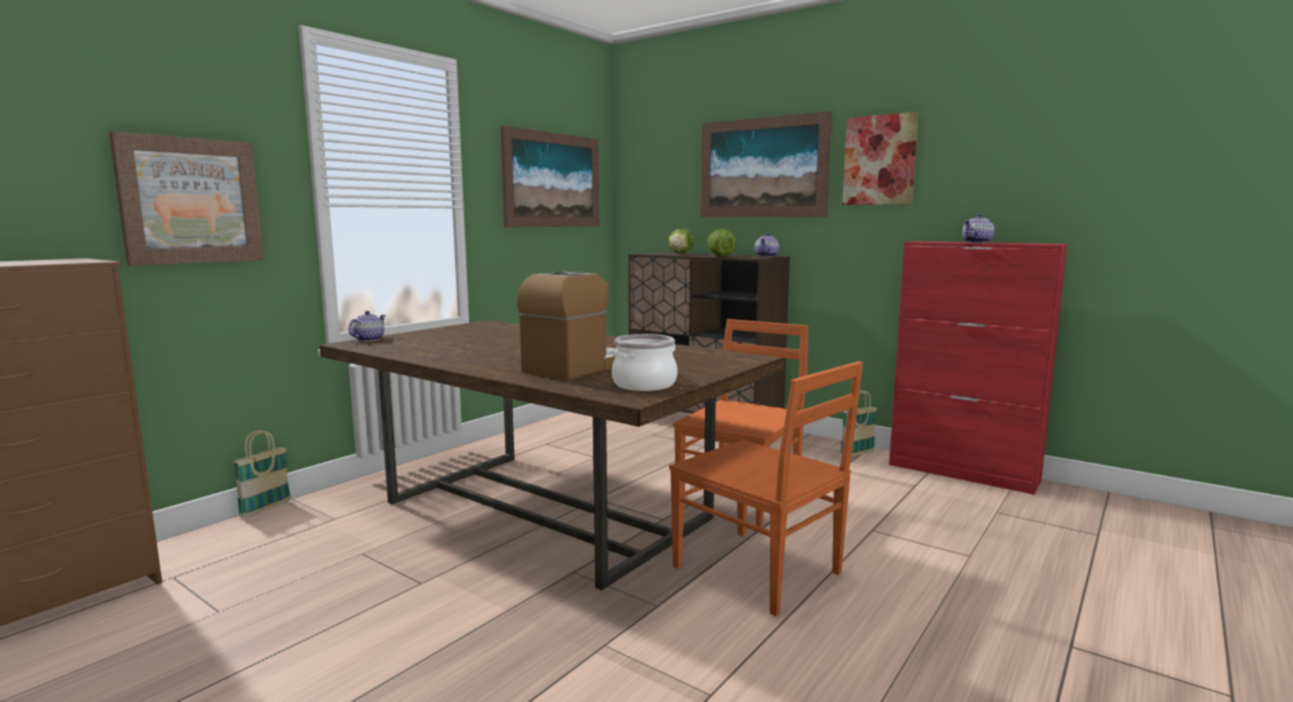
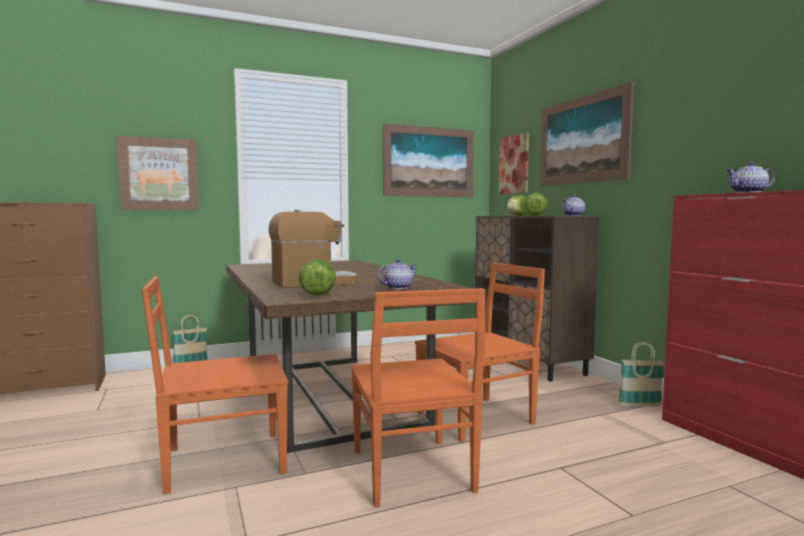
camera: 30 degrees right, 5 degrees down
teapot [348,311,386,341] -> teapot moved to [378,259,417,289]
cooking pot [612,334,678,391] -> lettuce [299,259,336,296]
picture [842,112,919,205] -> picture moved to [499,132,529,194]
none -> orange chair [142,276,288,494]

